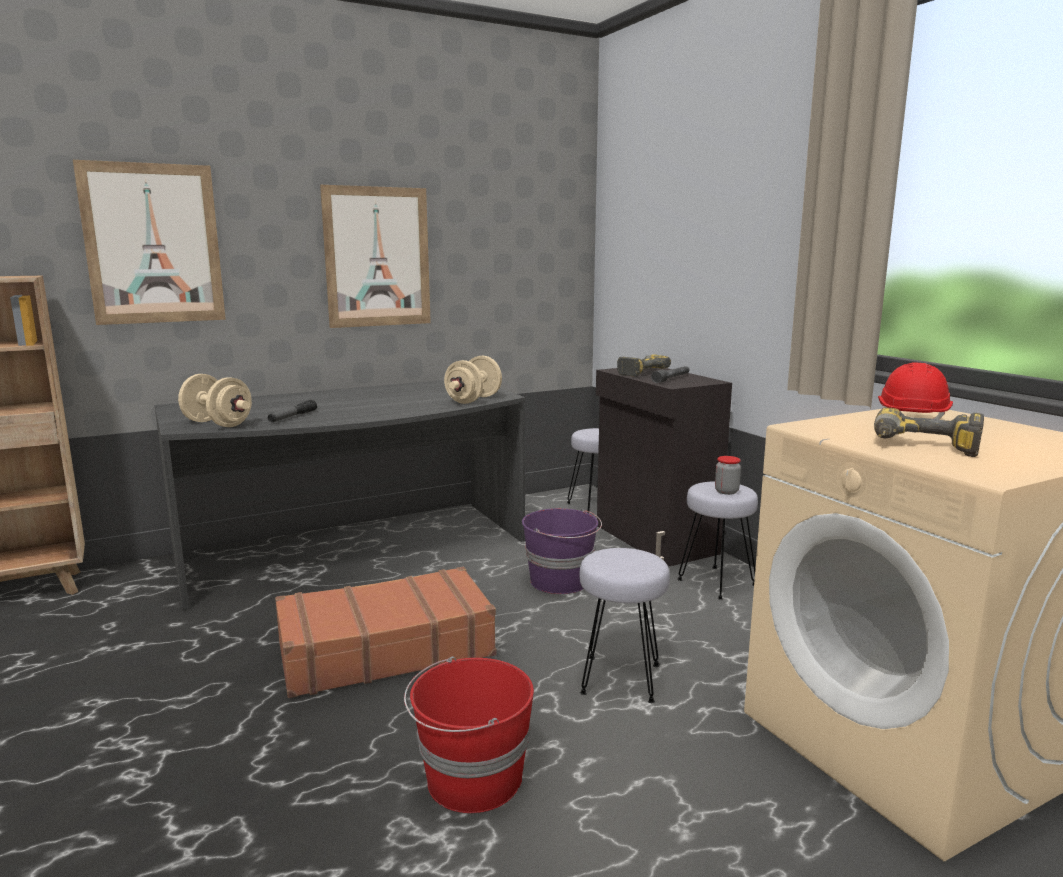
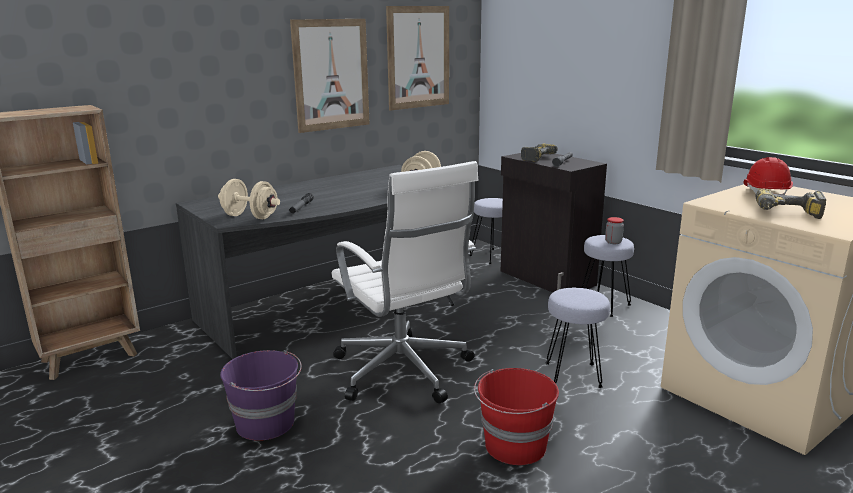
camera: 10 degrees left, 5 degrees up
picture [73,160,226,325] -> picture moved to [386,6,449,111]
brown suitcase [275,567,497,698] -> white office chair [332,161,478,403]
purple bucket [522,508,602,594] -> purple bucket moved to [220,350,302,441]

